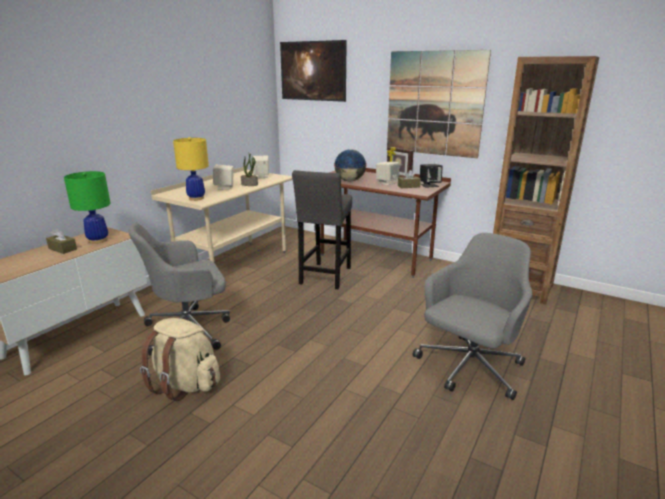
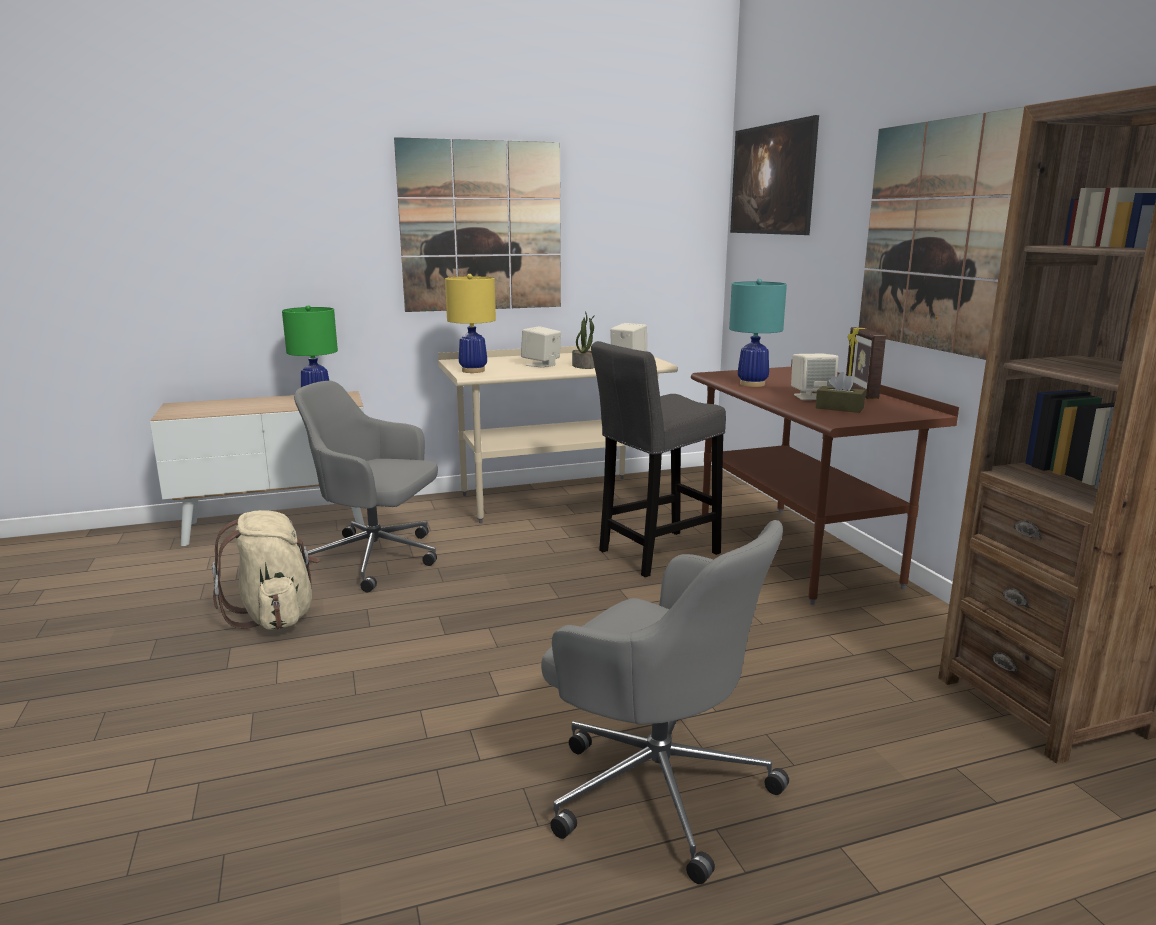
camera: 40 degrees right, 5 degrees down
brown tissue box [46,228,77,254] -> none
globe [334,149,367,181] -> turquoise table lamp [729,279,787,387]
grey office chair [413,233,532,400] -> grey office chair turned 45 degrees clockwise [541,520,789,884]
black speaker [420,164,443,188] -> none
none -> picture [394,137,561,312]

